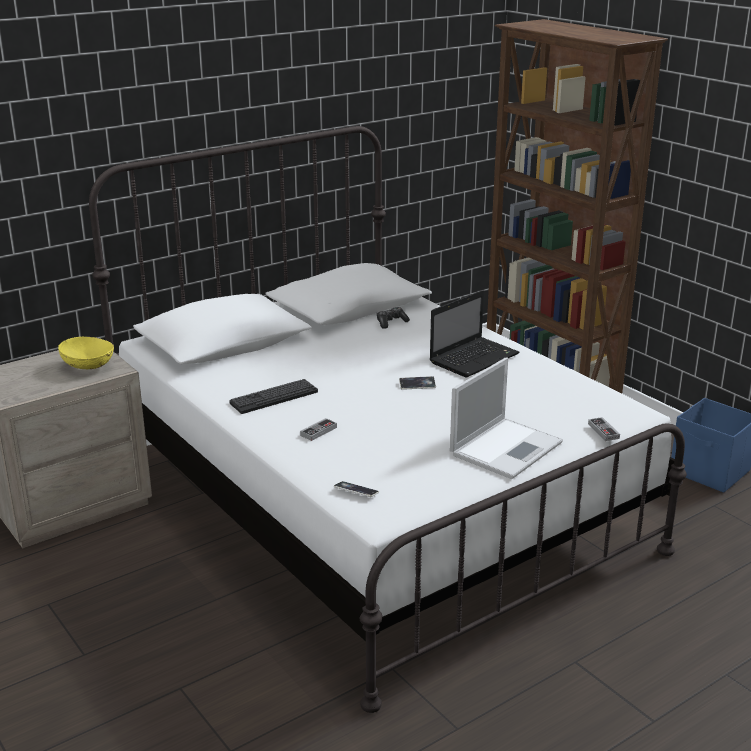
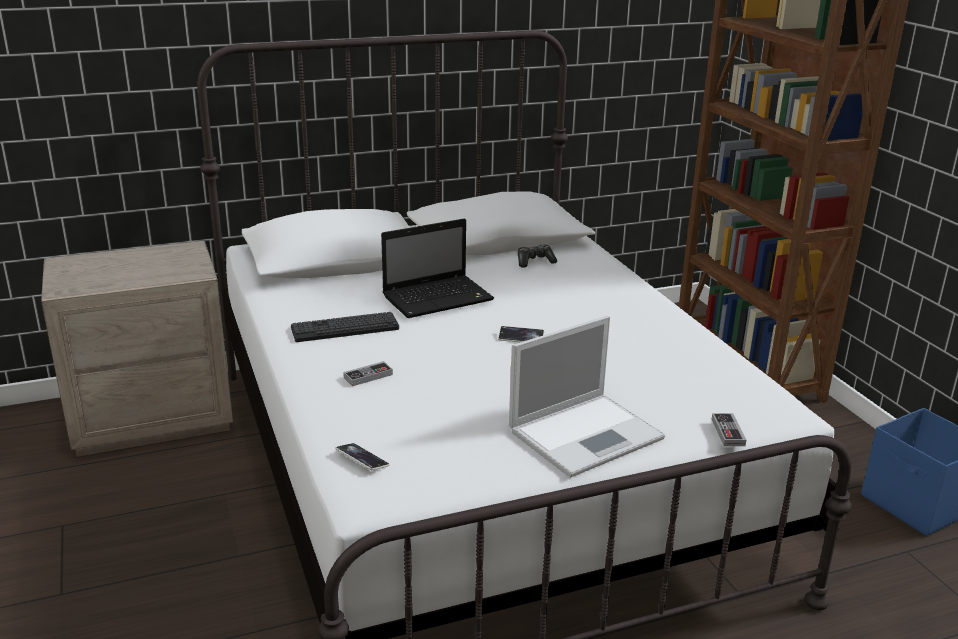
camera: 15 degrees right, 0 degrees up
yellow bowl [58,337,114,369] -> none
laptop [430,290,519,378] -> laptop moved to [381,218,494,318]

